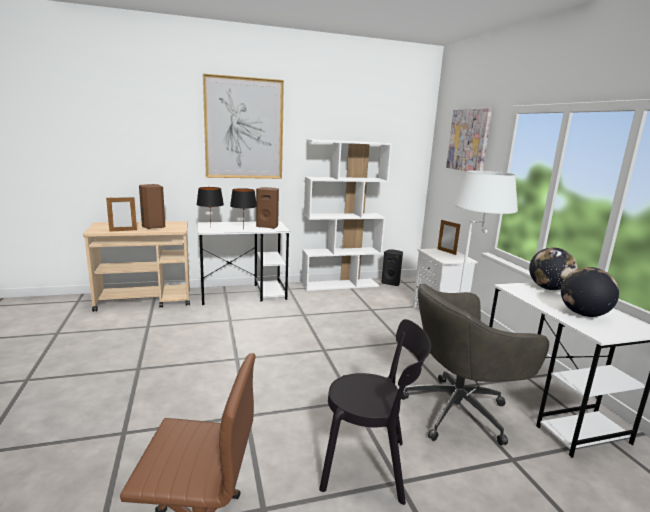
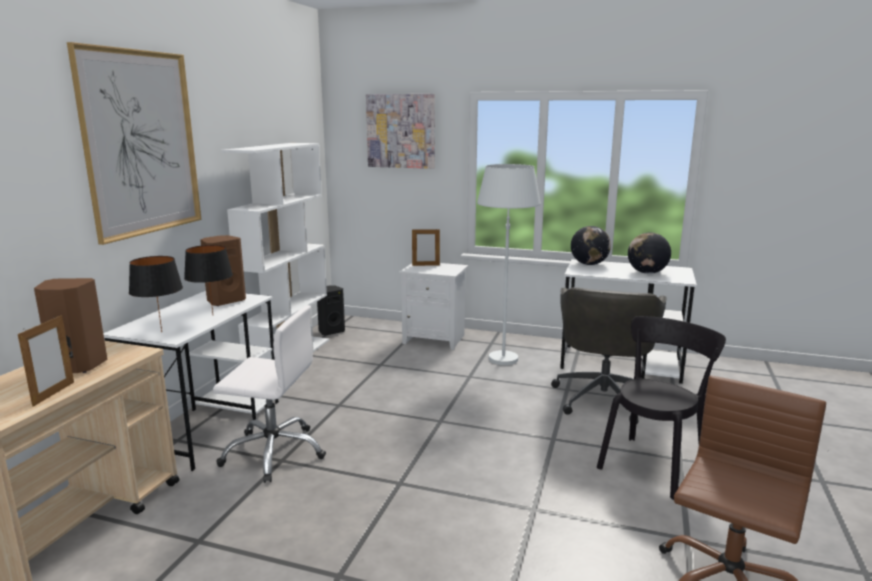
camera: 55 degrees left, 0 degrees up
none -> white office chair [213,305,326,483]

